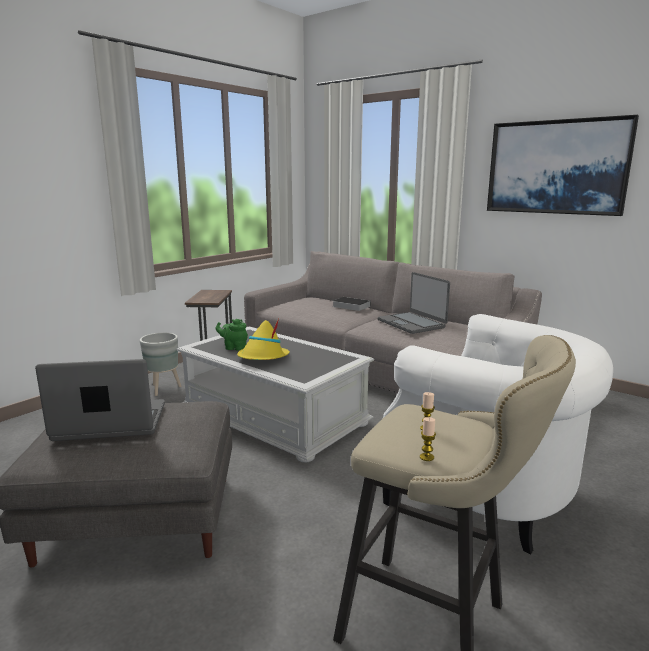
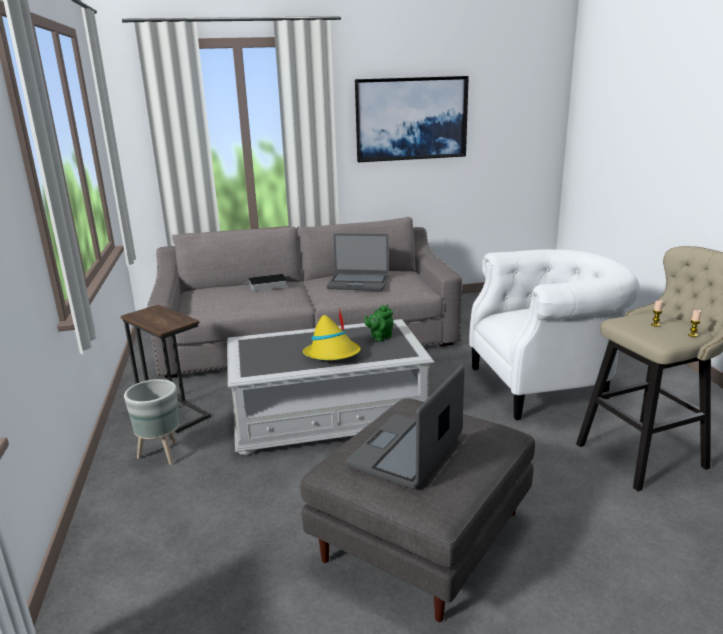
camera: 50 degrees left, 5 degrees up
green teapot [216,319,248,350] -> green teapot moved to [364,305,394,341]

